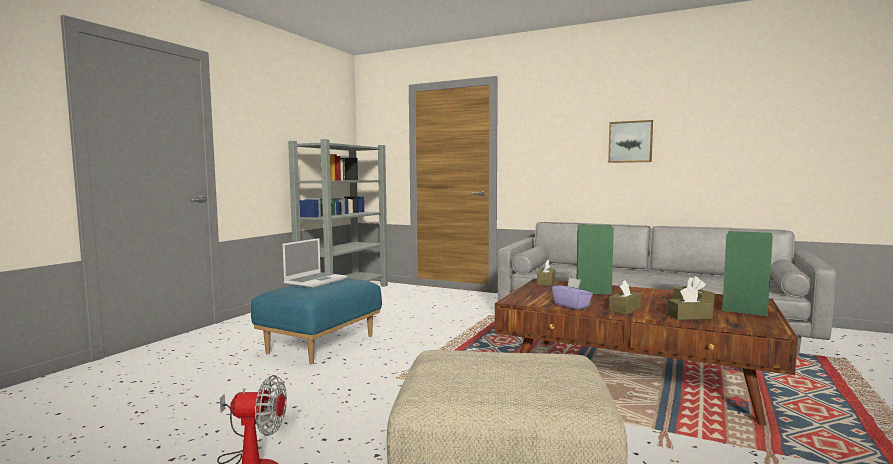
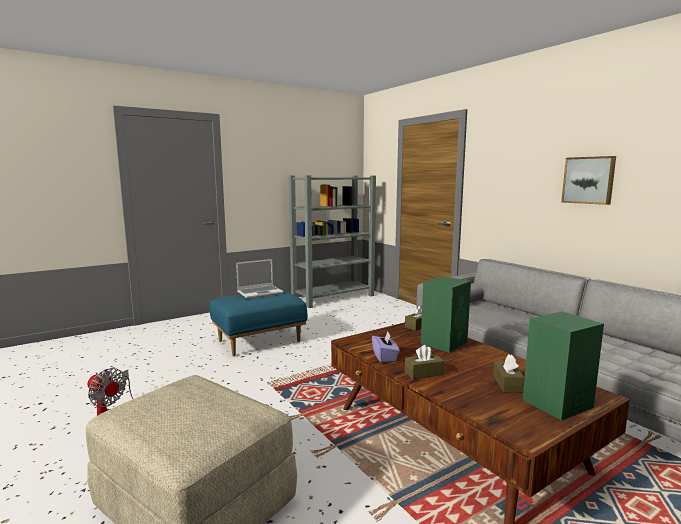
camera: 30 degrees right, 5 degrees up
brown tissue box [667,286,713,320] -> none

